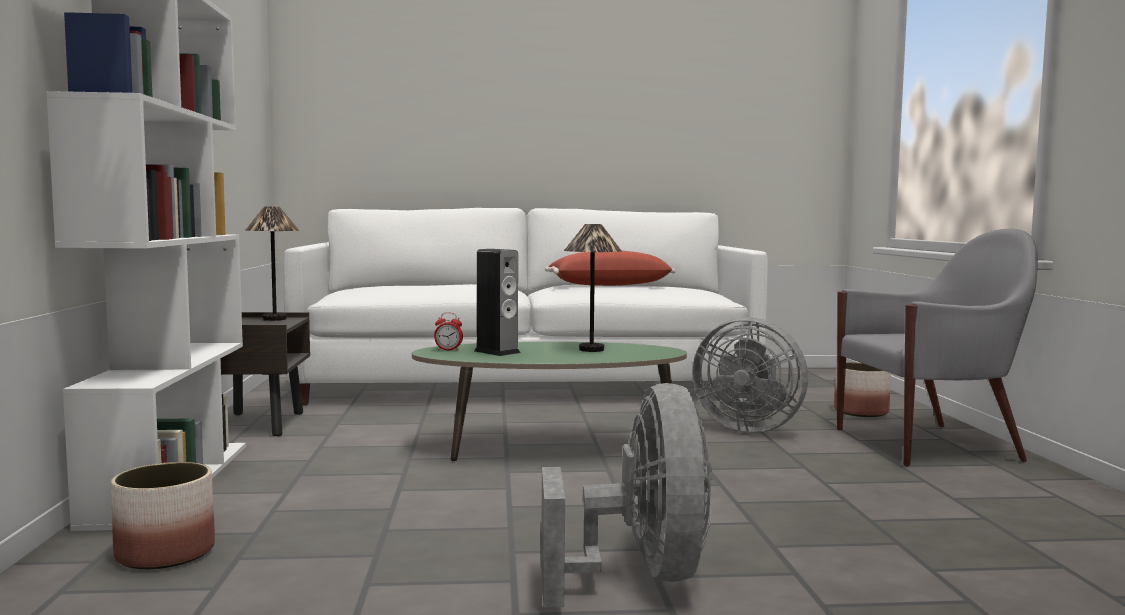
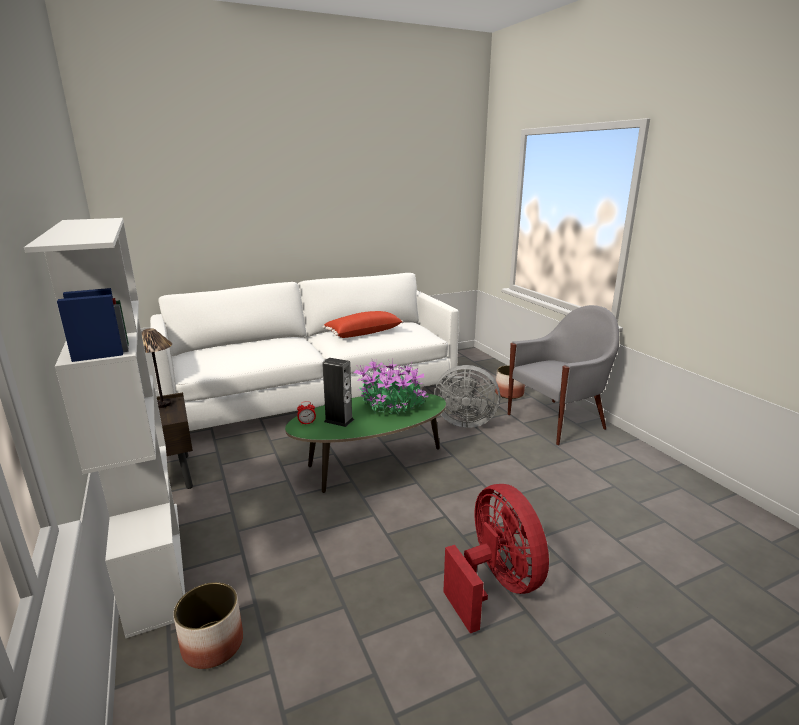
camera: 20 degrees left, 15 degrees up
grey fan [541,383,712,607] -> red fan [443,484,549,633]
table lamp [564,224,621,352] -> potted plant [354,360,429,414]

